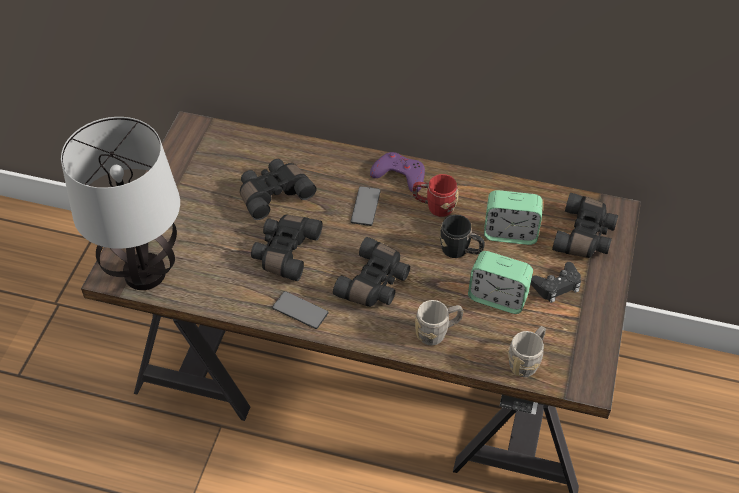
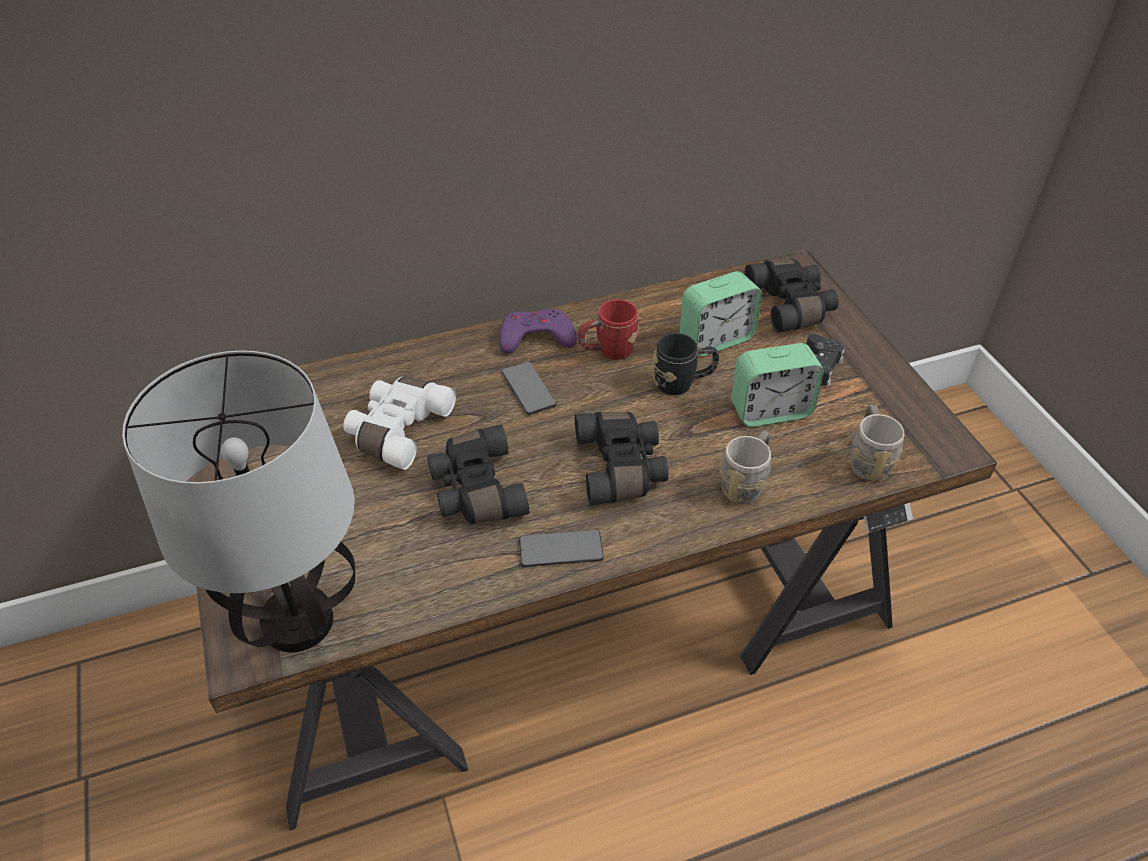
camera: 35 degrees left, 5 degrees down
black binoculars [240,159,316,220] -> white binoculars [343,377,456,470]

